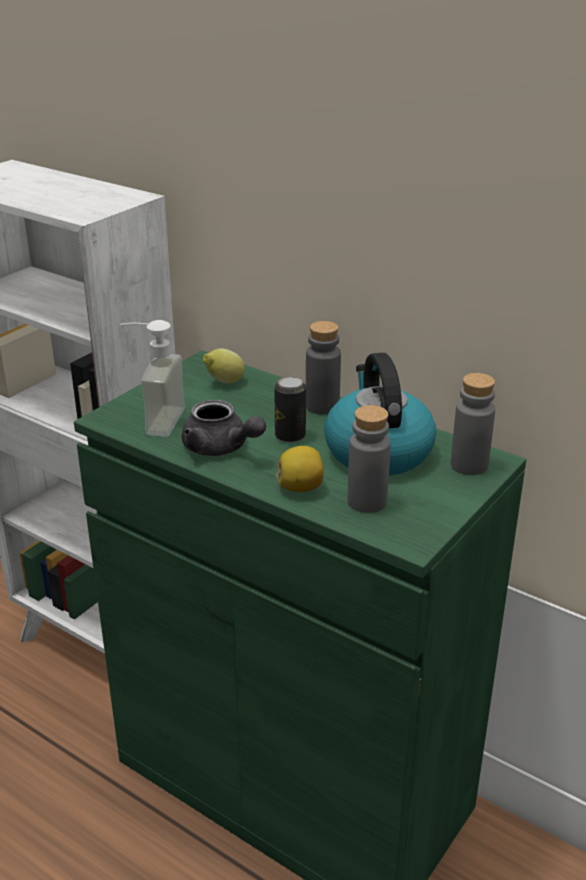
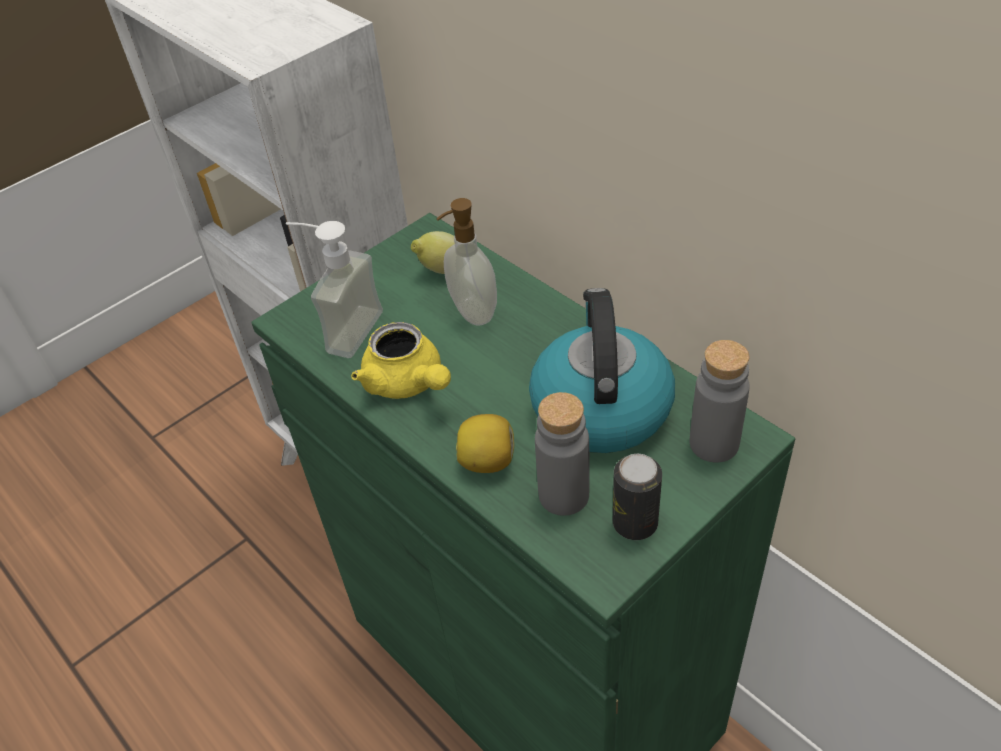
camera: 15 degrees right, 15 degrees up
grey teapot [182,400,266,456] -> yellow teapot [351,322,451,399]
can [274,376,306,443] -> can moved to [613,454,662,540]
grey bottle [306,321,341,414] -> none
none -> soap dispenser [436,198,497,326]

